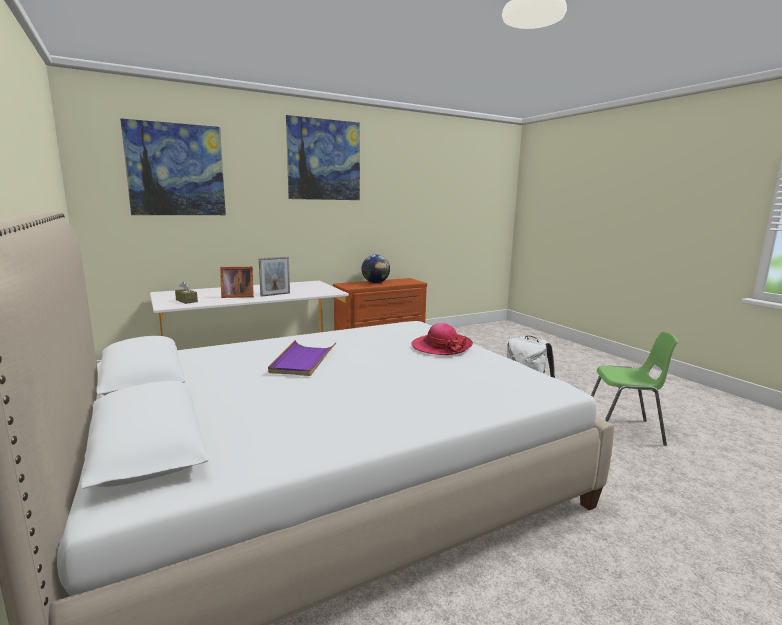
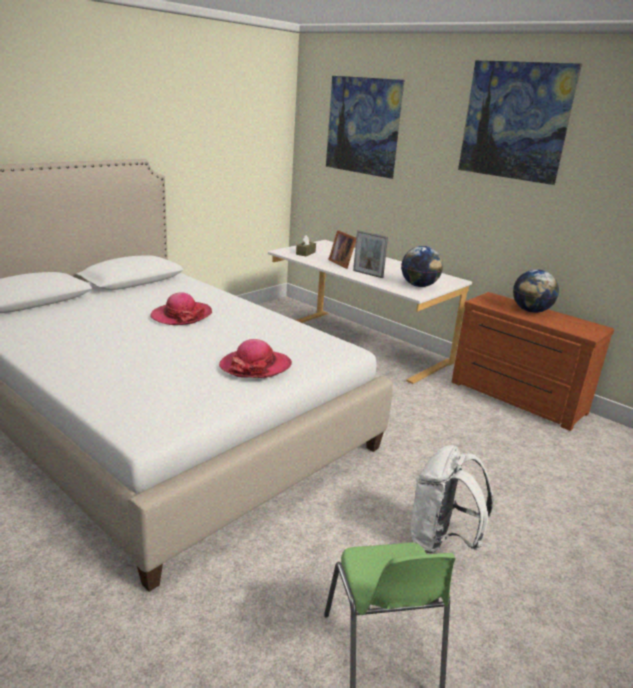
camera: 70 degrees right, 10 degrees up
purple tray [268,340,336,376] -> hat [150,292,212,325]
none -> globe [401,246,443,287]

